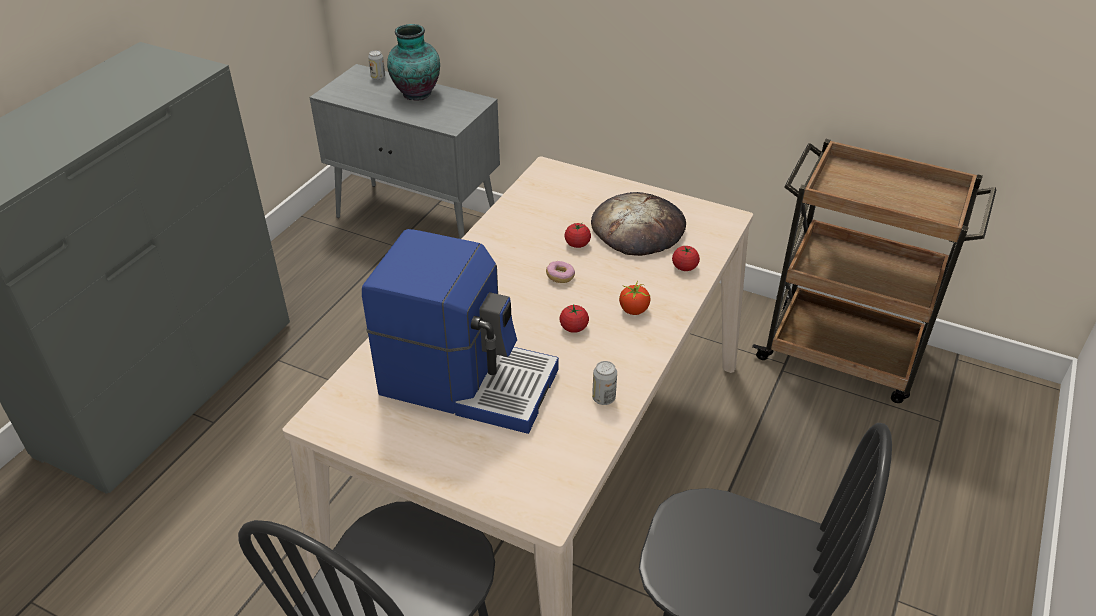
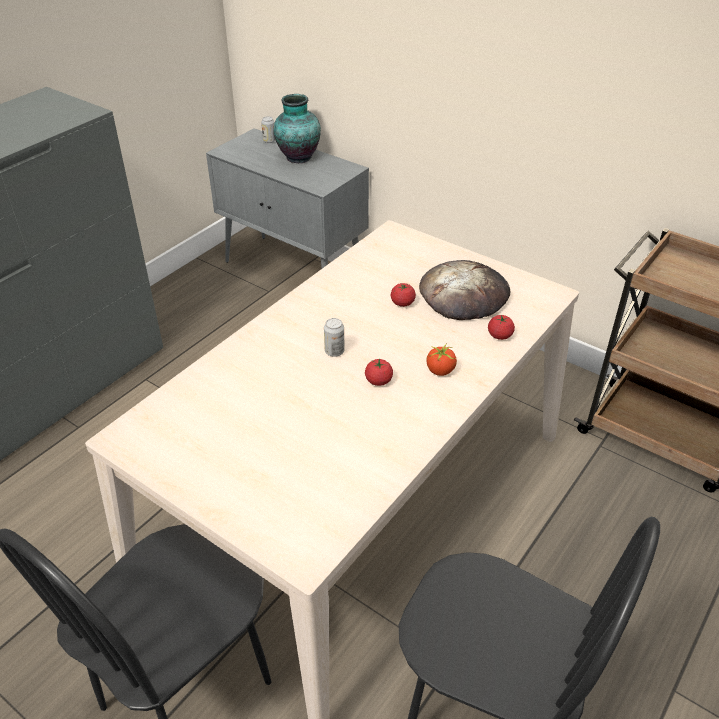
camera: 10 degrees right, 0 degrees up
coffee machine [362,229,559,434] -> none
donut [546,261,575,283] -> none
can [592,361,617,405] -> can moved to [324,318,344,357]

